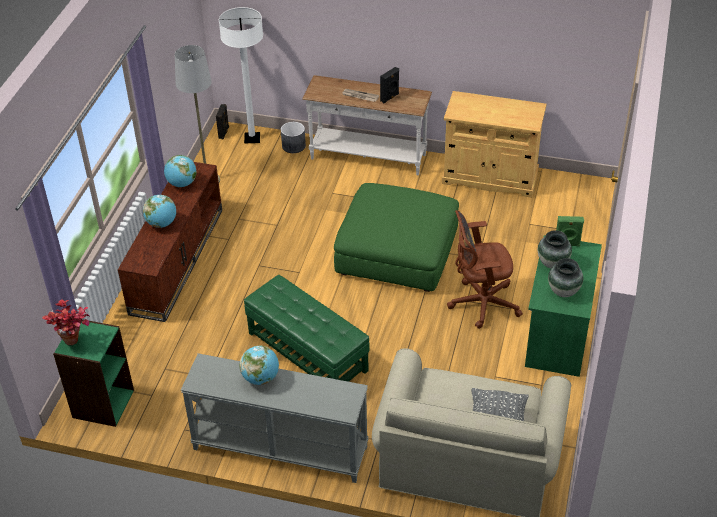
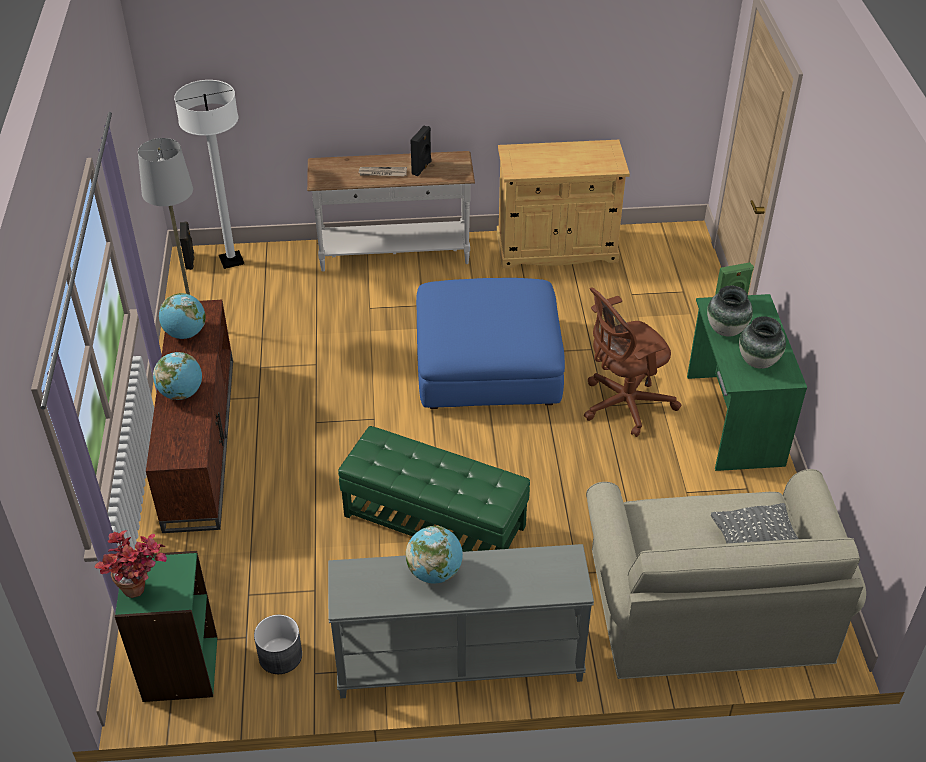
camera: 20 degrees left, 0 degrees up
grey planter [281,122,306,153] -> grey planter moved to [254,615,302,674]
green ottoman [334,183,459,292] -> blue ottoman [416,278,565,409]

